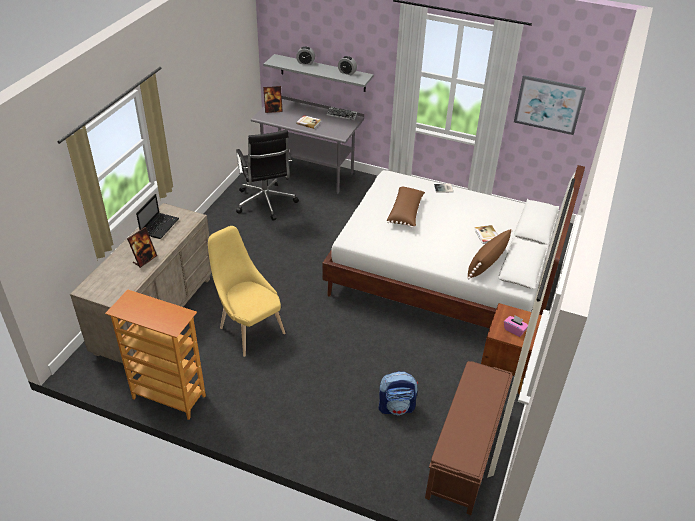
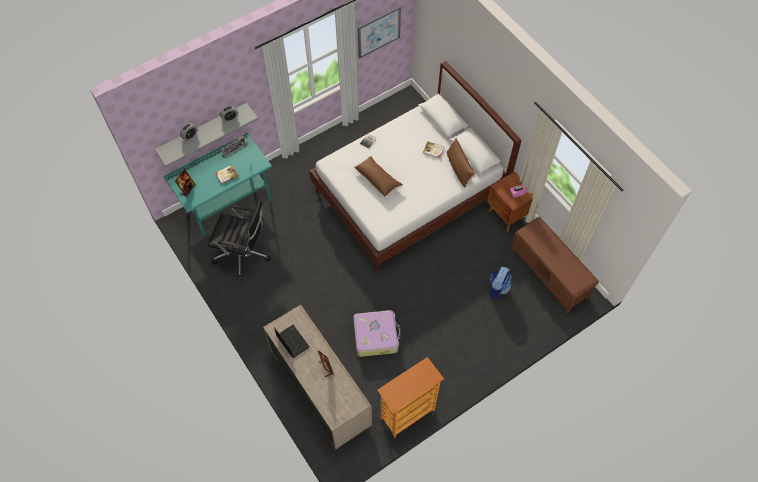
camera: 55 degrees left, 20 degrees up
yellow chair [208,226,285,357] -> suitcase [353,310,400,357]
grey desk [251,96,364,194] -> turquoise desk [164,133,272,237]

